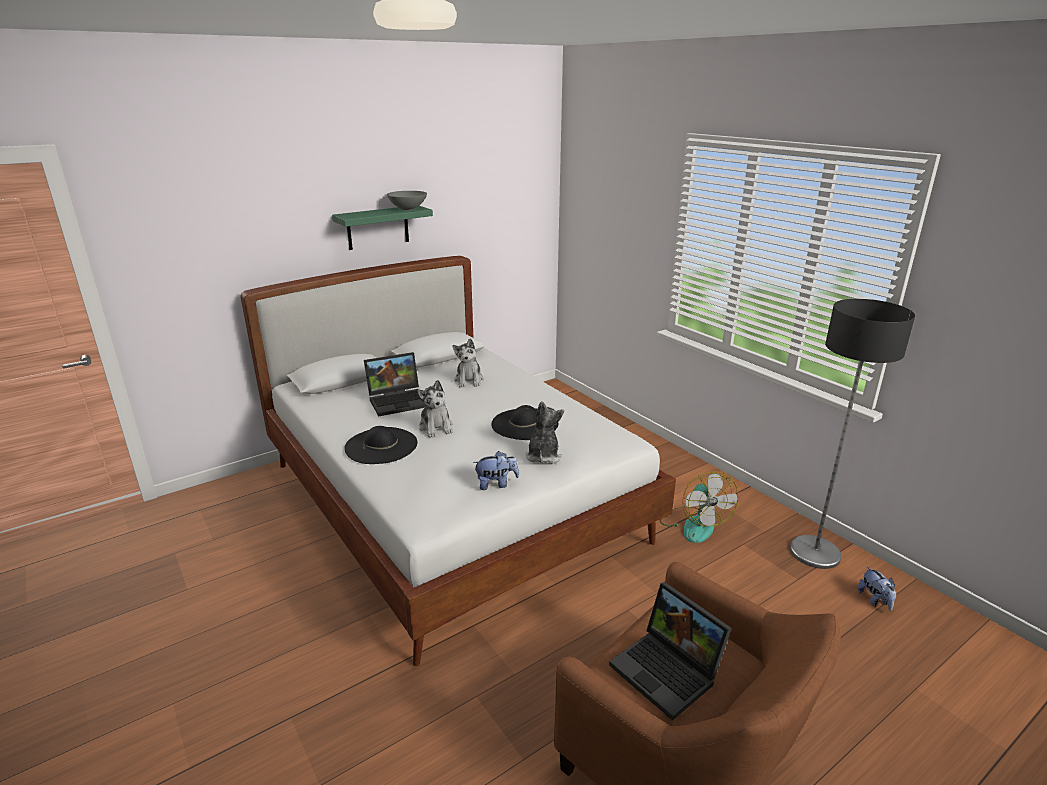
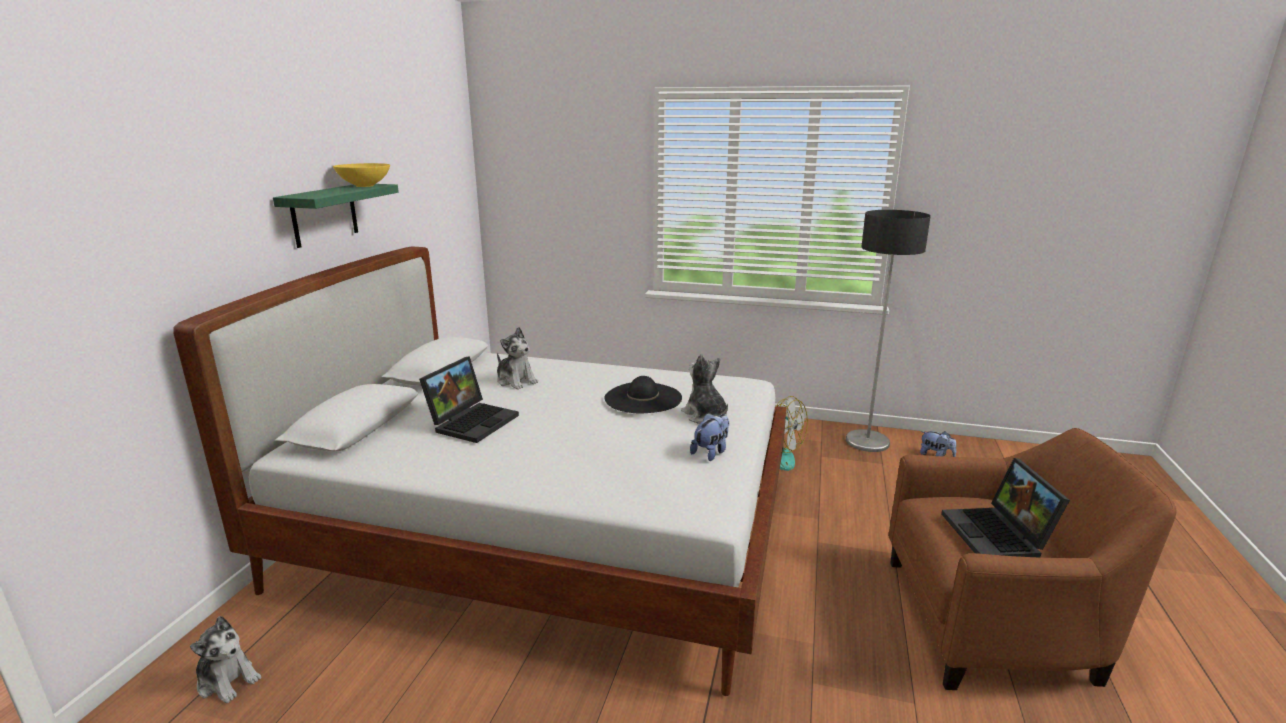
camera: 40 degrees left, 5 degrees down
black hat [344,426,417,464] -> none
grey bowl [387,191,427,210] -> yellow bowl [333,163,390,187]
plush toy [417,380,453,438] -> plush toy moved to [190,616,261,703]
laptop [609,582,732,721] -> laptop turned 75 degrees clockwise [941,458,1070,557]

